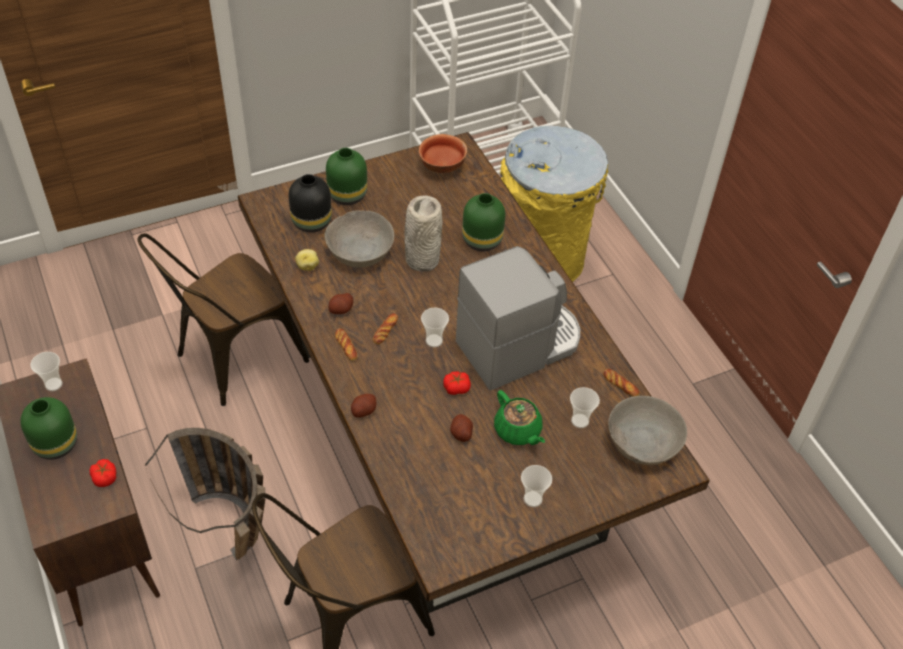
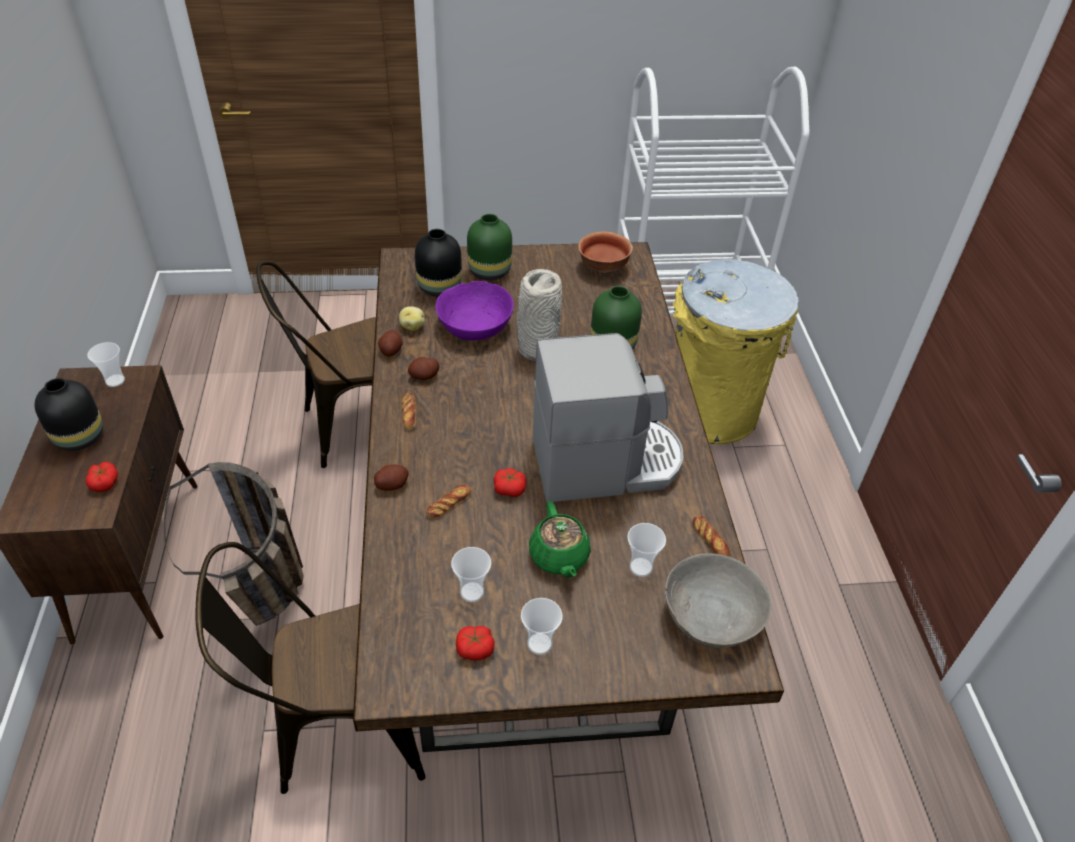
camera: 20 degrees right, 5 degrees down
green vase [20,397,77,460] -> black vase [35,378,103,451]
grey bowl [325,210,394,268] -> purple bowl [436,281,514,341]
bread [372,313,398,345] -> bread moved to [426,485,472,519]
cup [421,307,449,347] -> cup moved to [451,547,491,602]
potato [450,414,473,442] -> potato moved to [378,330,403,356]
none -> tomato [456,626,495,660]

